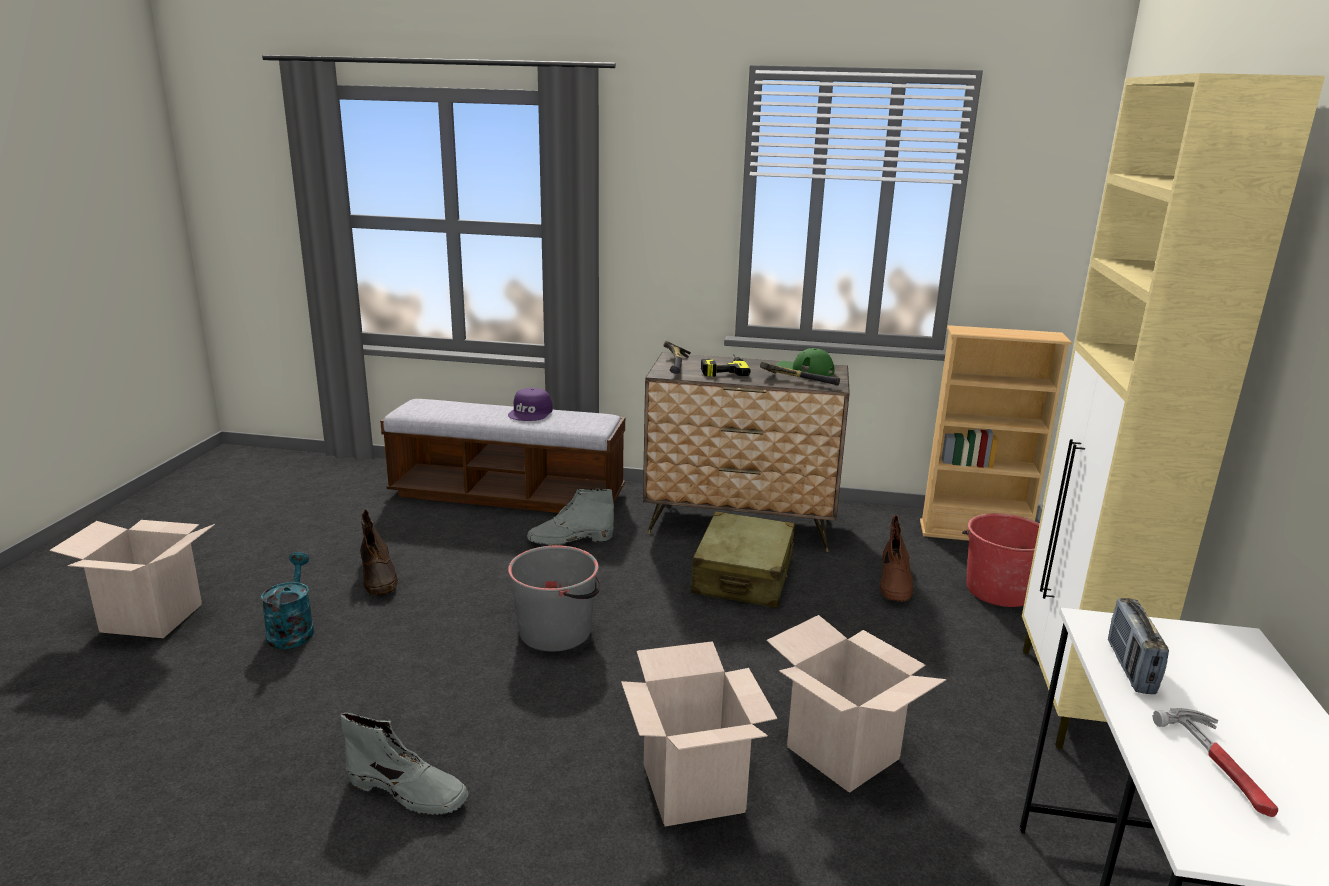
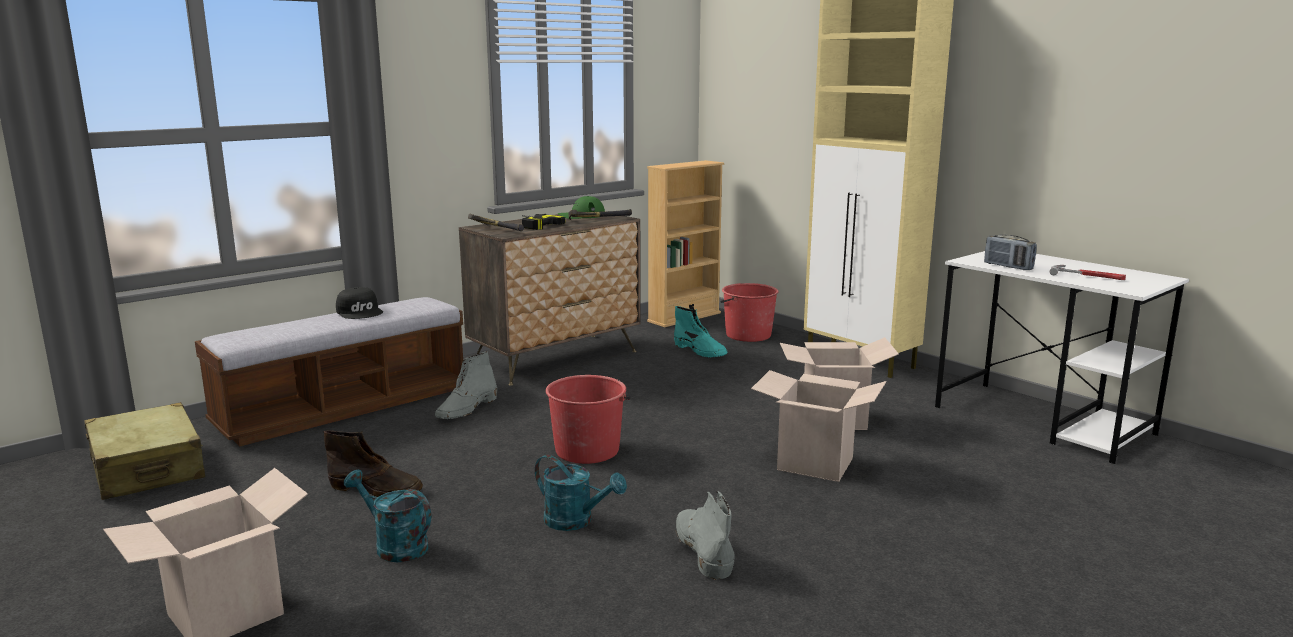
camera: 50 degrees left, 5 degrees down
grey boot [341,713,468,815] -> grey boot turned 75 degrees counterclockwise [676,491,735,580]
purple cap [508,388,553,421] -> black cap [336,287,383,319]
grey bucket [508,545,601,651] -> red bucket [545,375,630,464]
beige suitcase [691,511,795,608] -> beige suitcase moved to [84,402,205,500]
brown boot [880,515,914,602] -> turquoise boot [674,306,727,358]
none -> turquoise watering can [535,455,627,531]

